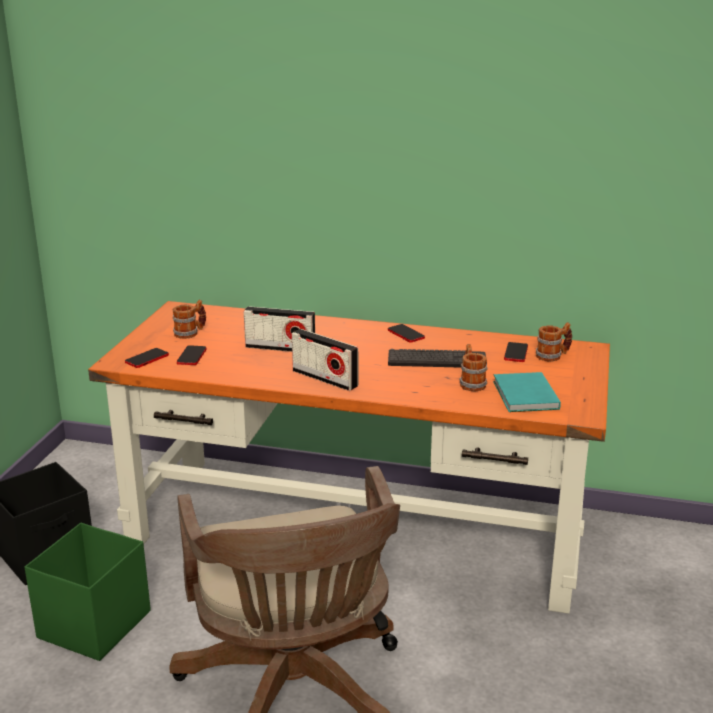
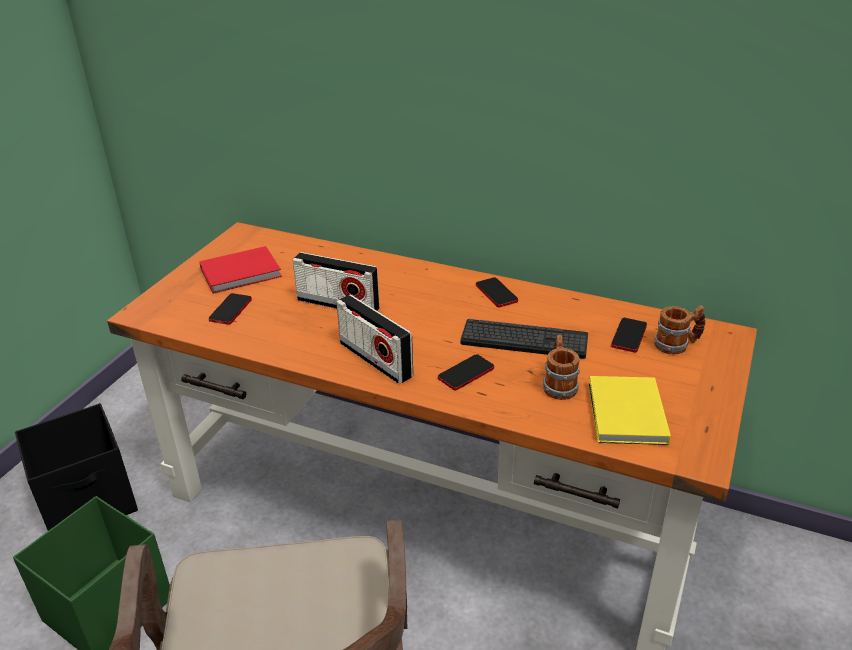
camera: 10 degrees right, 10 degrees up
phone [125,348,169,368] -> phone moved to [438,354,494,390]
mug [173,300,206,339] -> red book [199,246,282,294]
turquoise book [493,372,561,412] -> yellow book [588,376,671,445]

